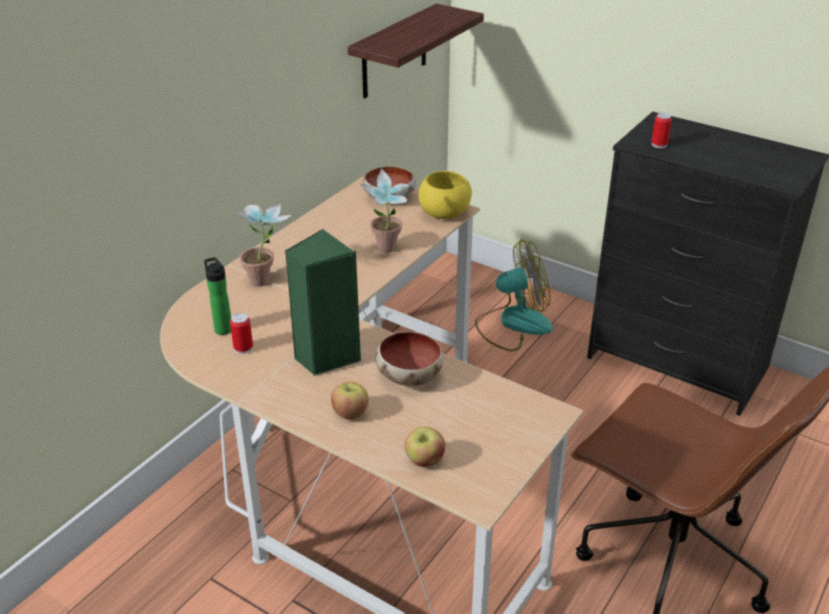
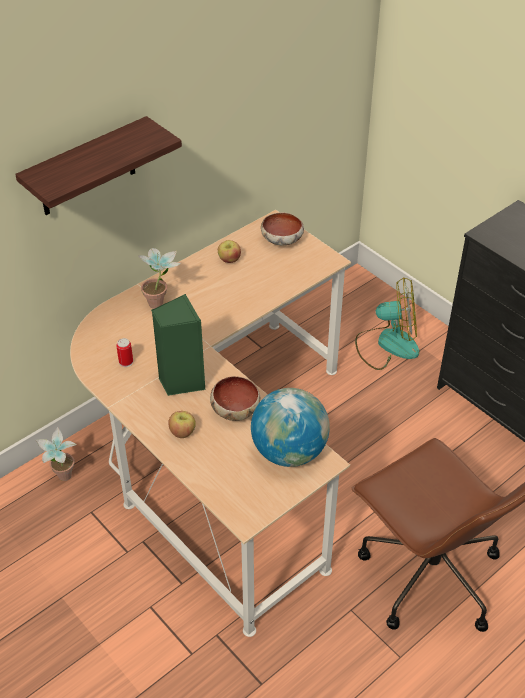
camera: 15 degrees right, 10 degrees up
bottle [204,257,231,335] -> none
shelf [348,3,484,98] -> shelf moved to [15,116,182,215]
potted plant [360,169,411,253] -> potted plant moved to [36,427,77,481]
apple [404,427,445,467] -> apple moved to [218,240,241,263]
yellow bowl [419,171,472,219] -> none
can [651,113,672,148] -> none
none -> globe [251,388,330,467]

